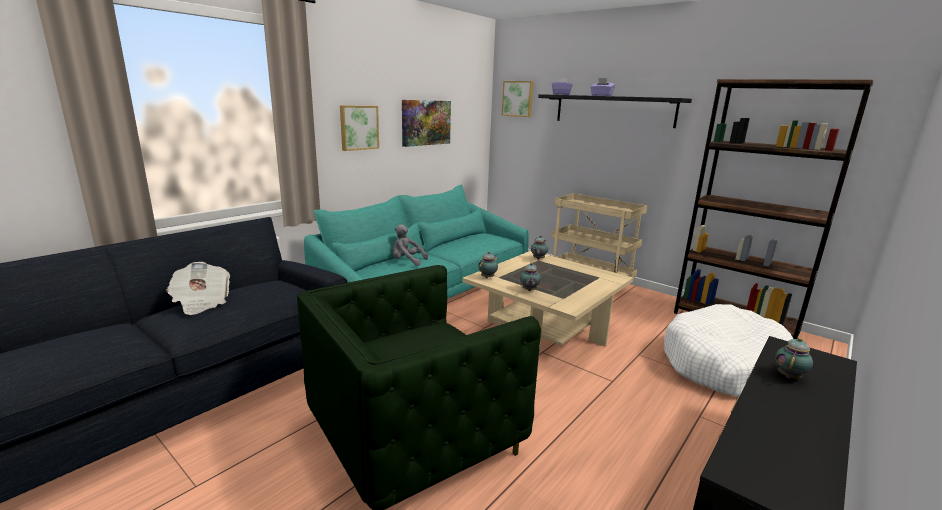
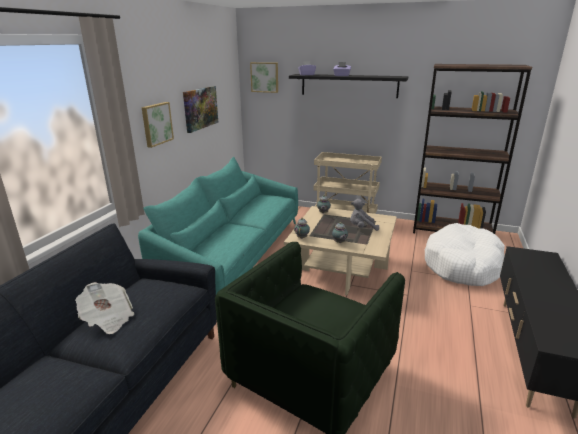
camera: 20 degrees left, 5 degrees up
grey plush toy [393,224,428,266] -> grey plush toy moved to [350,199,379,231]
teapot [775,337,813,379] -> none

